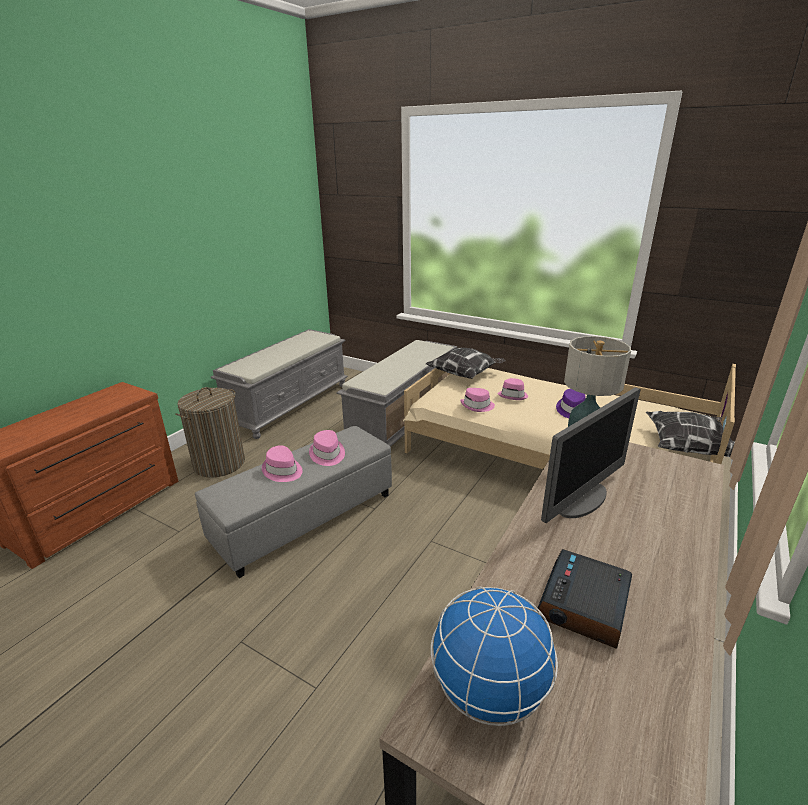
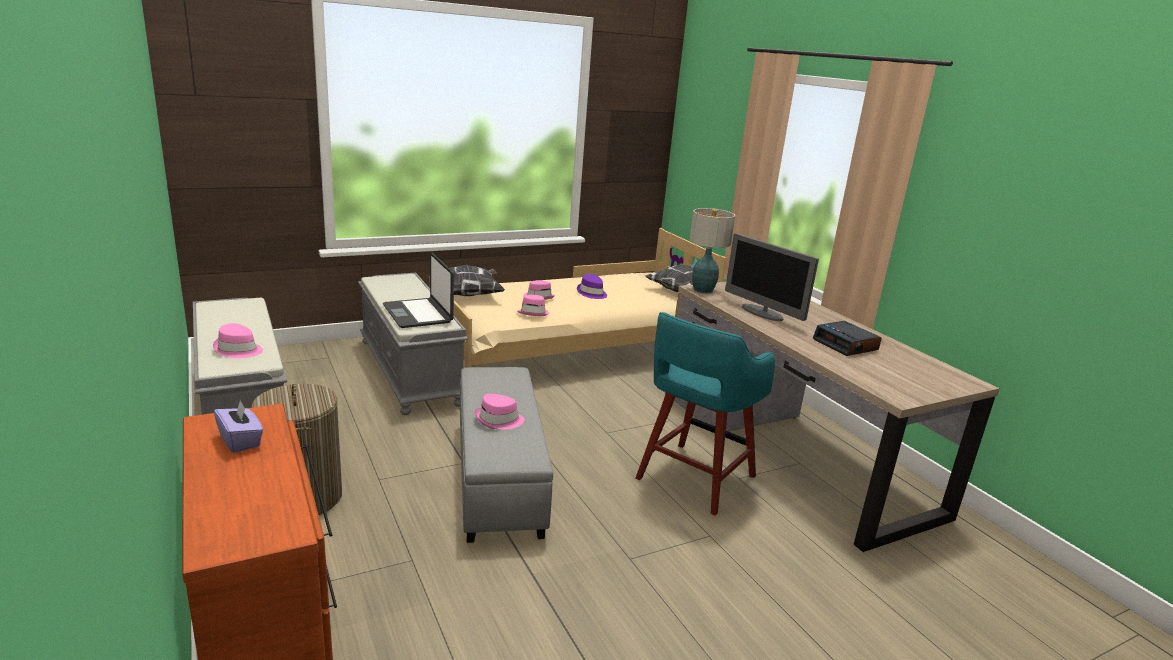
camera: 60 degrees left, 5 degrees down
pink hat [309,430,345,466] -> pink hat moved to [213,323,263,358]
globe [431,586,558,726] -> none
monitor [541,387,641,523] -> monitor turned 150 degrees clockwise [725,233,819,321]
none -> purple tissue box [214,399,263,453]
none -> laptop [383,253,454,328]
none -> turquoise stool [636,312,775,516]

